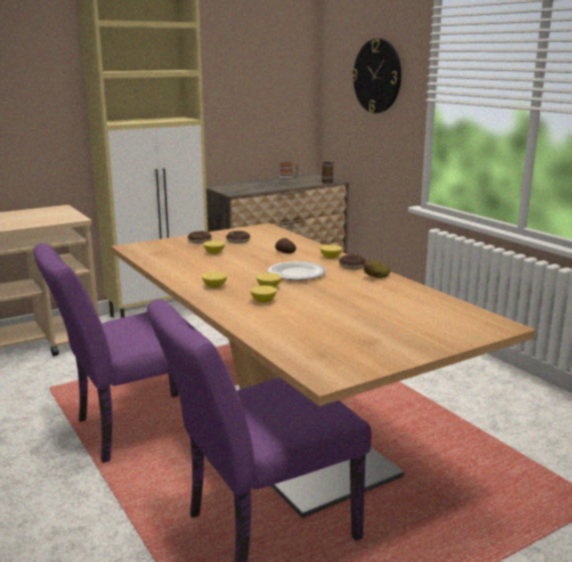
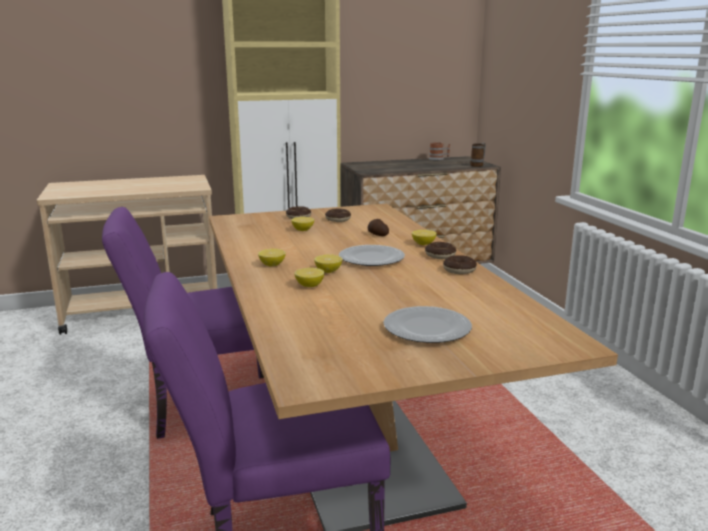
camera: 15 degrees right, 0 degrees up
wall clock [352,39,401,113] -> none
potato [364,260,391,278] -> donut [443,255,477,274]
none -> plate [384,306,472,343]

